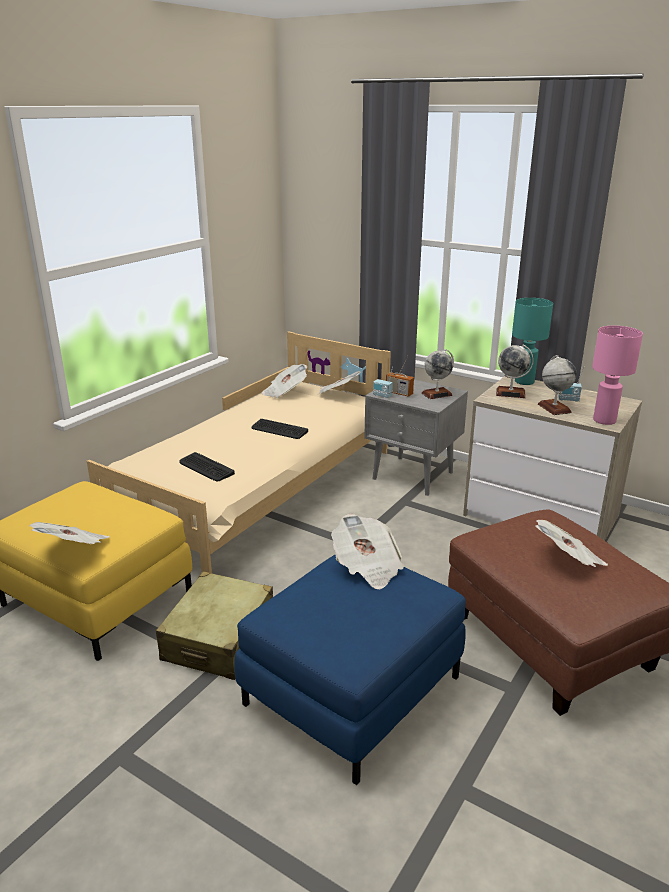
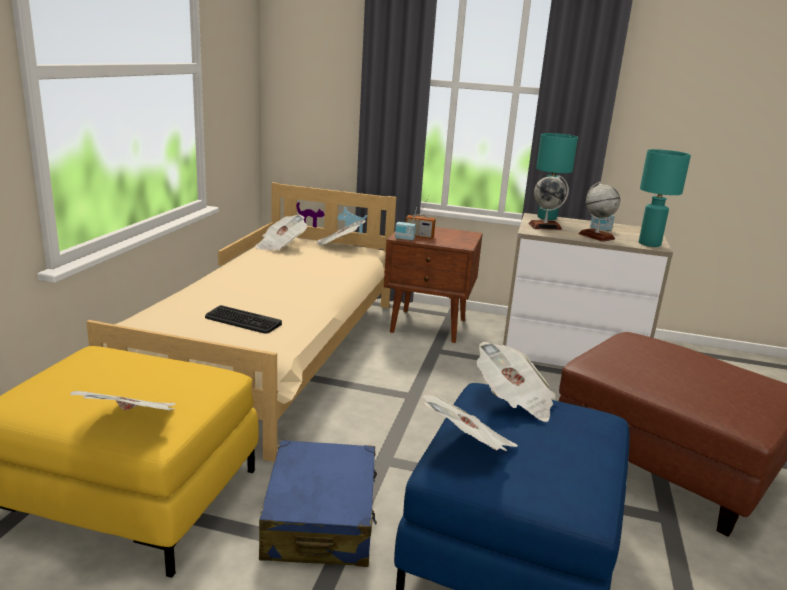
camera: 20 degrees left, 5 degrees down
beige suitcase [156,572,273,680] -> blue suitcase [259,440,377,567]
keyboard [251,419,308,439] -> none
grey nightstand [364,380,468,496] -> brown nightstand [384,227,483,343]
globe [422,349,454,399] -> none
newspaper [535,520,608,567] -> newspaper moved to [422,394,518,451]
pink table lamp [592,326,643,425] -> turquoise table lamp [639,149,691,247]

